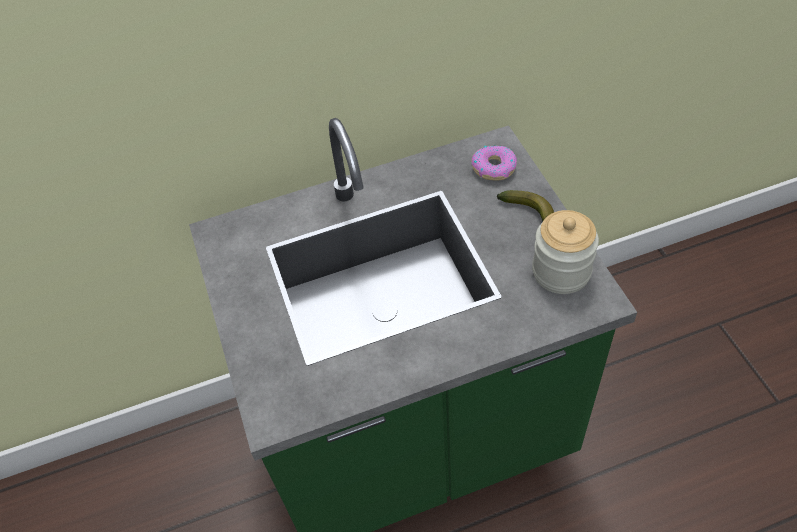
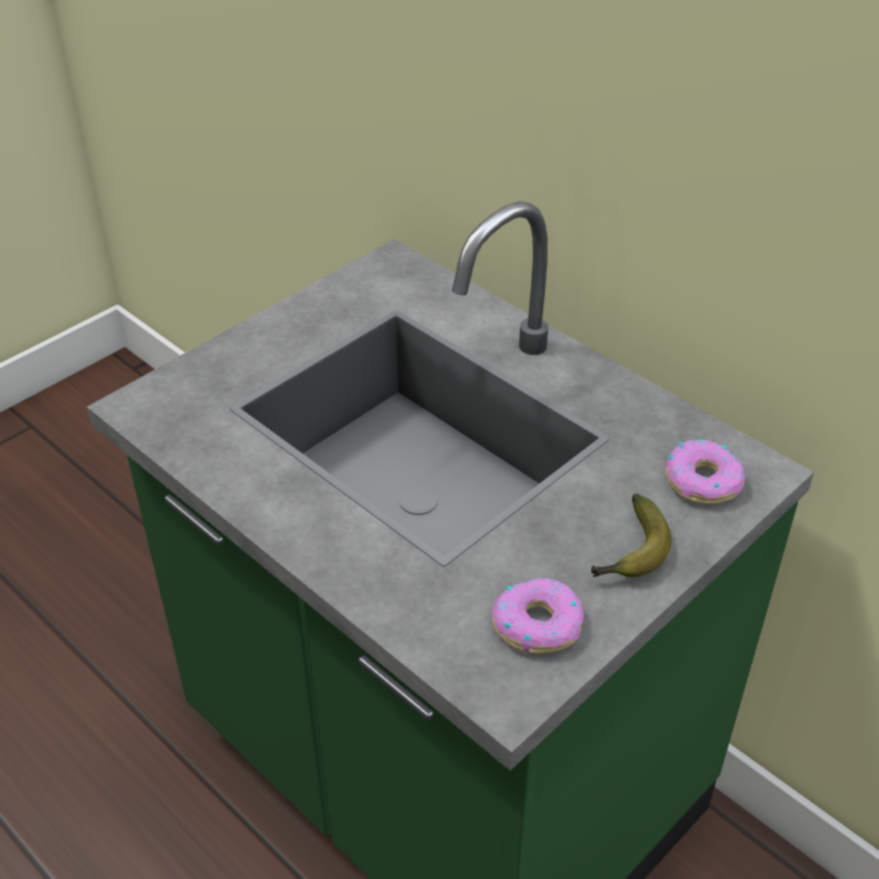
camera: 60 degrees right, 10 degrees down
jar [532,210,599,294] -> donut [492,578,584,654]

